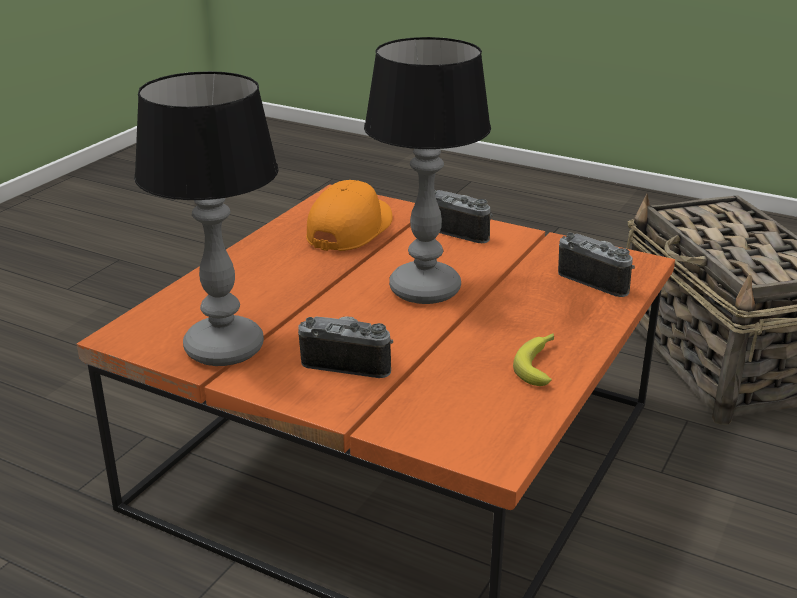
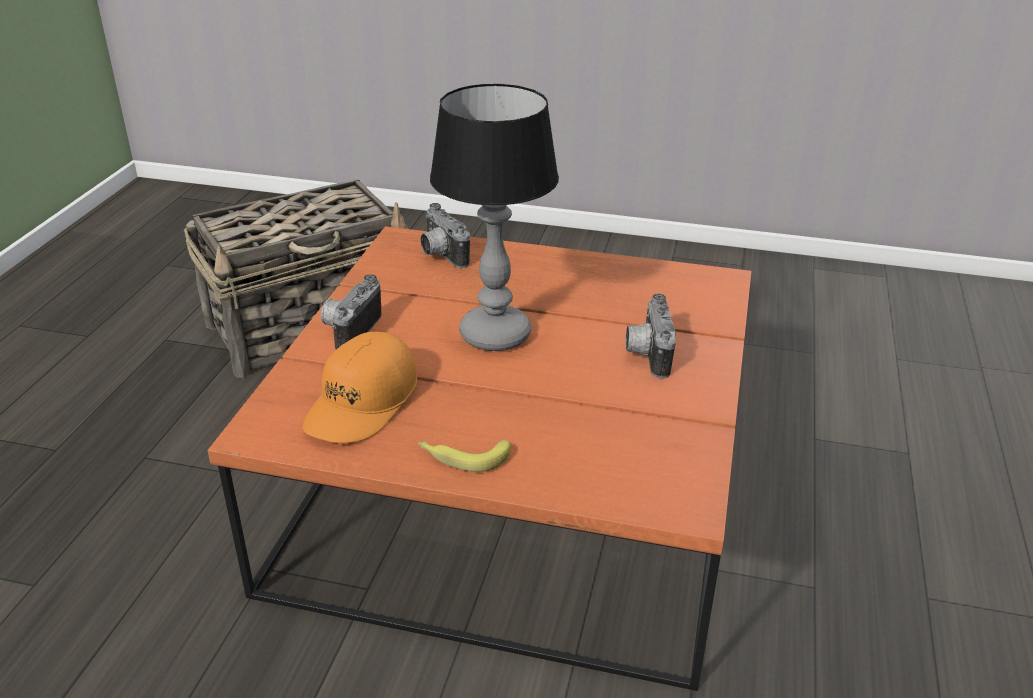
camera: 105 degrees left, 5 degrees up
table lamp [134,71,279,366] -> none
orange cap [306,180,393,251] -> orange cap turned 75 degrees counterclockwise [303,332,417,443]
banana [513,333,554,386] -> banana moved to [418,439,511,472]
camera [558,233,635,297] -> camera turned 60 degrees counterclockwise [420,203,470,268]

